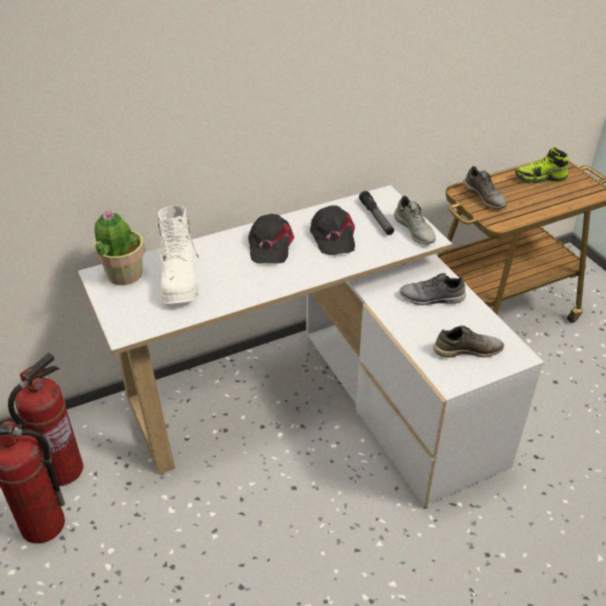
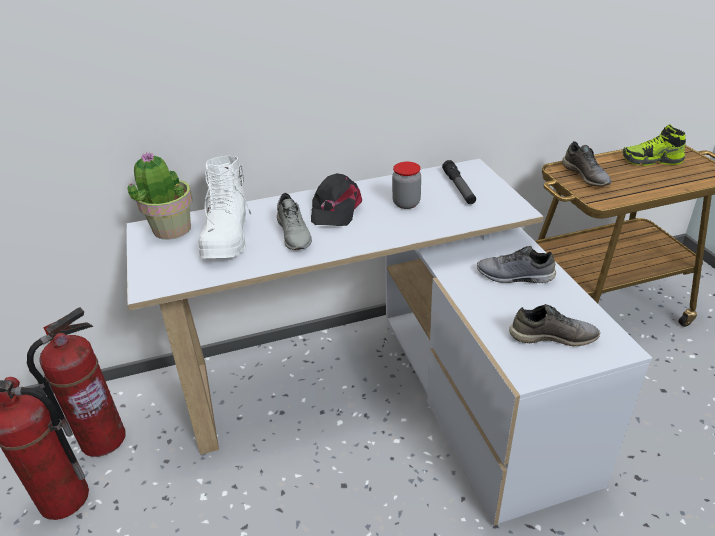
camera: 10 degrees right, 5 degrees down
black cap [310,205,355,255] -> jar [392,162,421,209]
grey shoe [394,196,436,244] -> grey shoe moved to [277,193,312,250]

